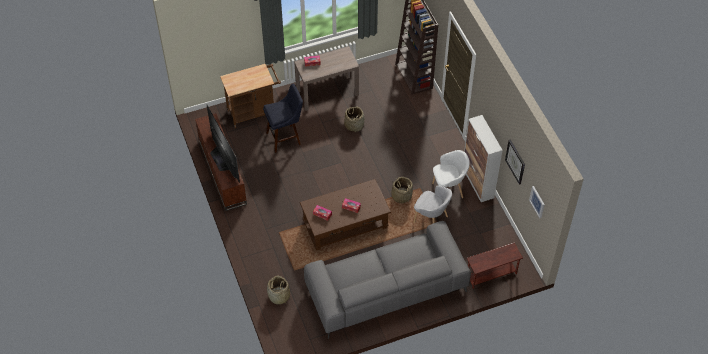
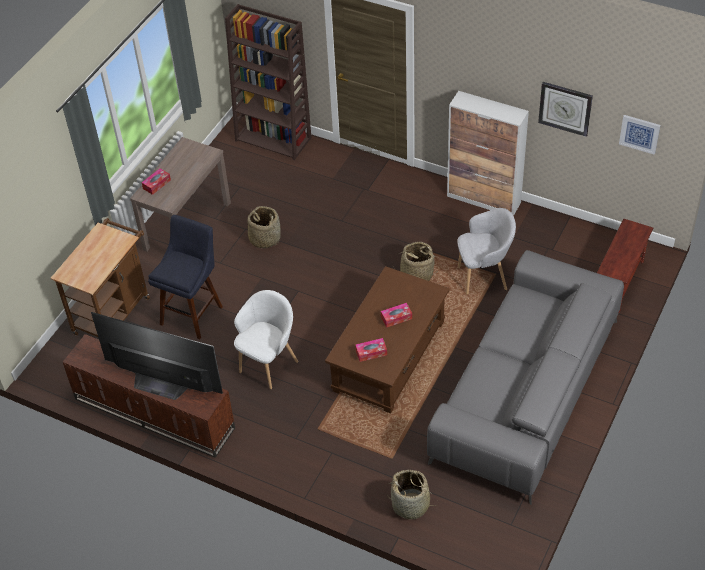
camera: 40 degrees left, 5 degrees down
white armchair [432,150,470,199] -> white armchair moved to [234,290,299,389]

